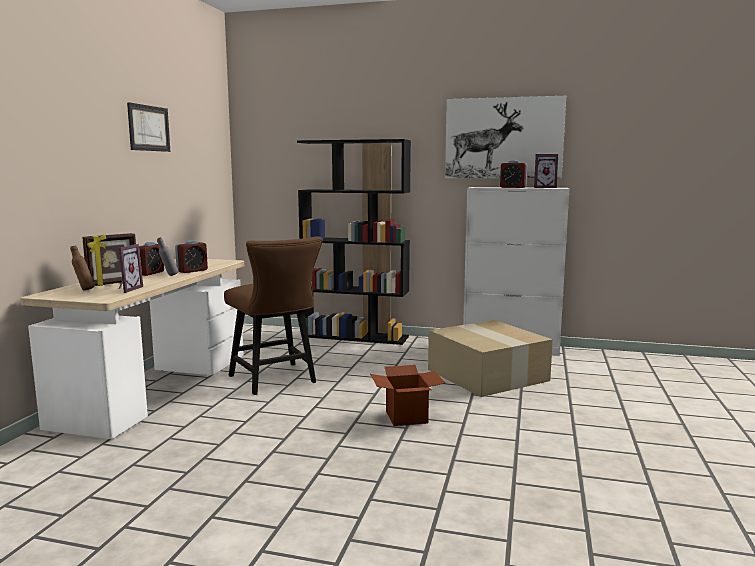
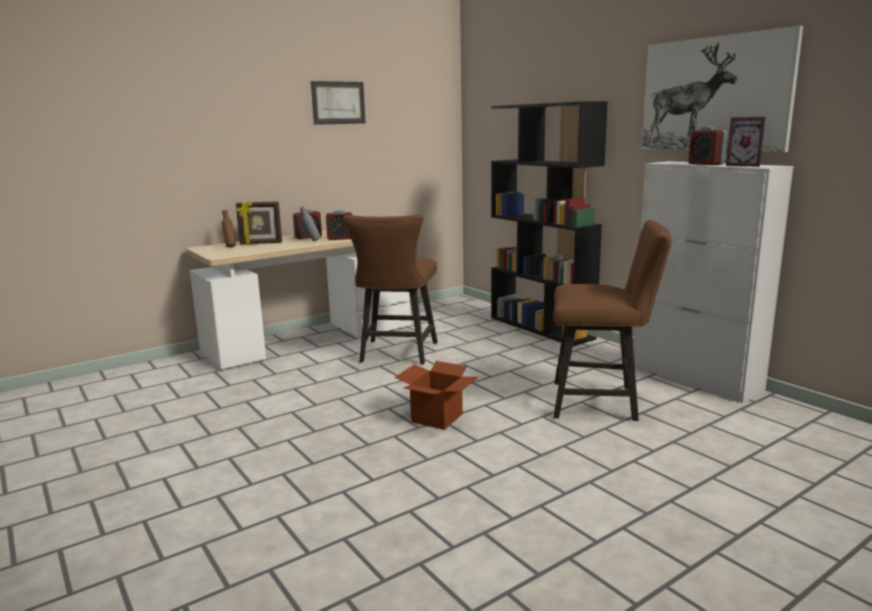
camera: 40 degrees right, 5 degrees up
picture frame [119,244,143,293] -> none
cardboard box [428,320,553,397] -> brown chair [553,220,671,421]

